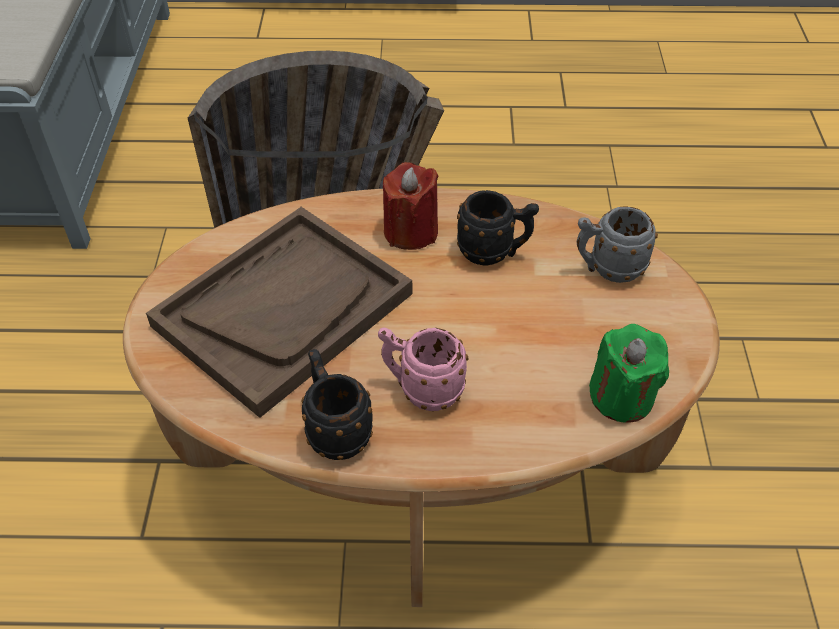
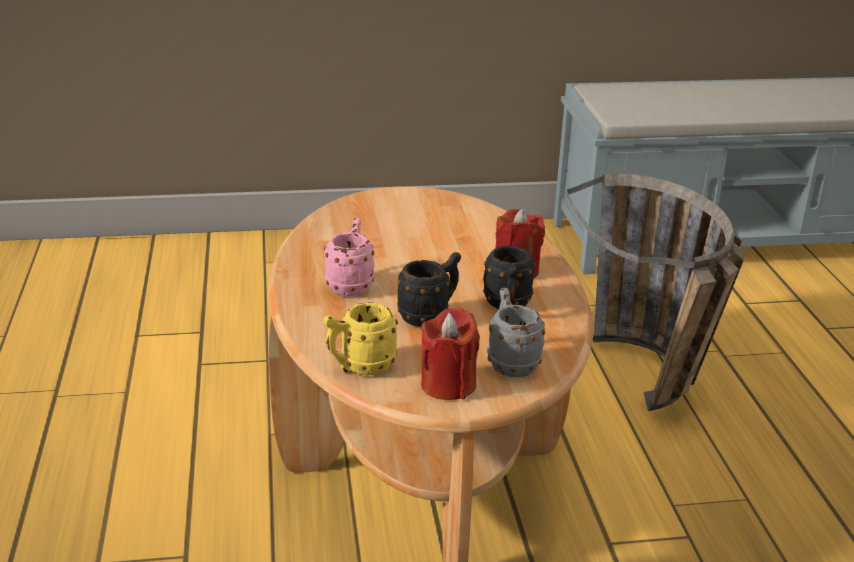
camera: 80 degrees right, 20 degrees down
brown tray [146,207,412,418] -> none
black mug [302,349,373,460] -> black mug moved to [397,252,461,327]
green candle [589,324,669,423] -> yellow mug [324,303,398,375]
none -> red candle [421,308,480,400]

